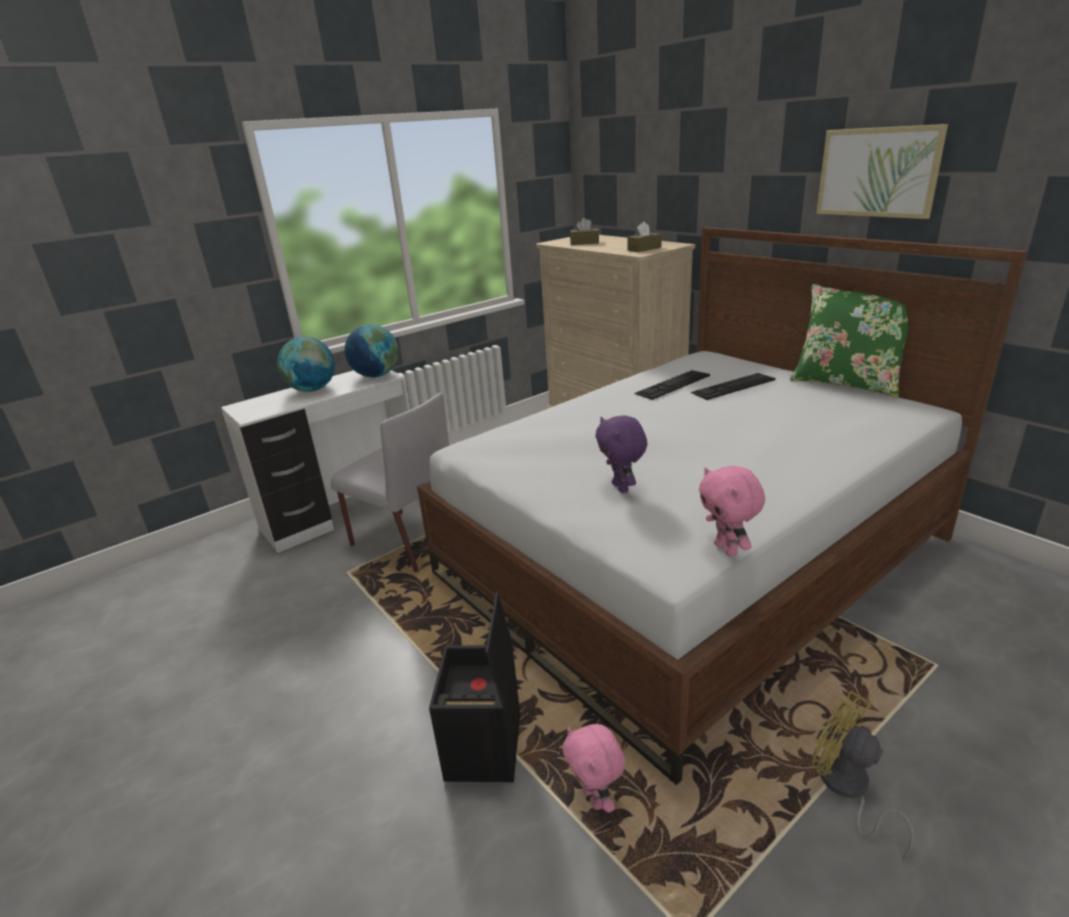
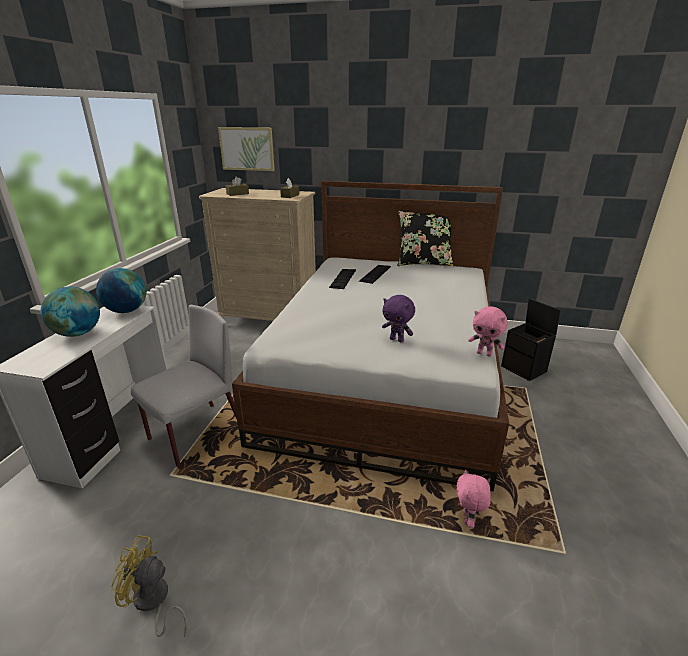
camera: 40 degrees left, 0 degrees up
grey chair [331,393,449,572] -> grey chair turned 45 degrees counterclockwise [131,305,237,467]
black storage box [429,592,520,782] -> black storage box moved to [501,298,561,381]
pink plush toy [563,724,626,813] -> pink plush toy turned 75 degrees clockwise [457,470,491,528]
green pillow [790,284,908,398] -> black pillow [397,211,454,266]
yellow fan [812,691,914,859] -> yellow fan moved to [111,535,188,637]
picture [817,124,948,219] -> picture moved to [218,127,275,171]

